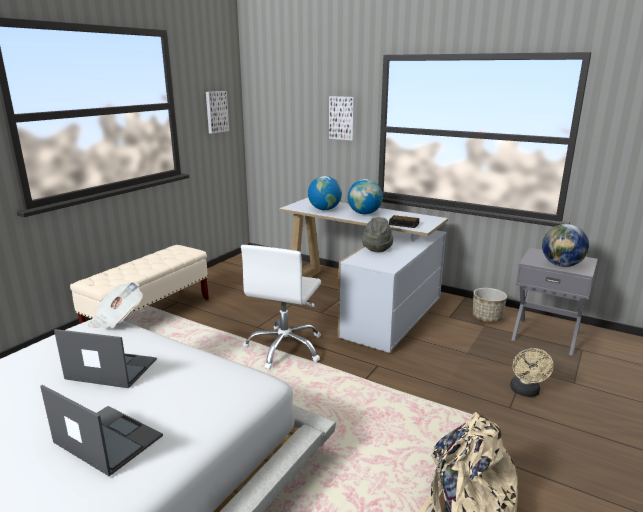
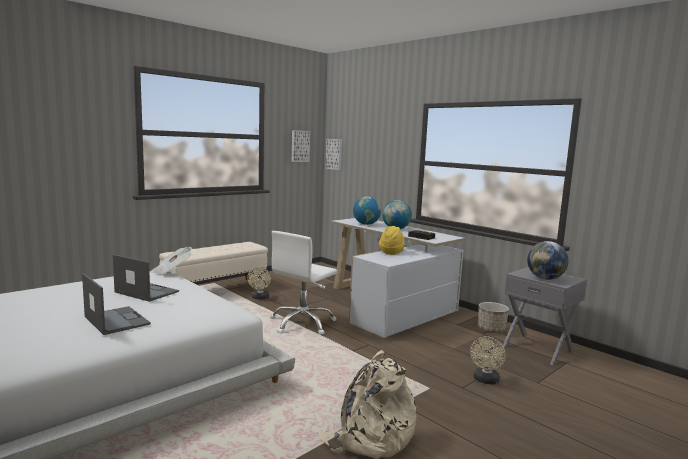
camera: 15 degrees right, 10 degrees down
picture [329,96,355,141] -> picture moved to [326,139,342,170]
grey hat [362,217,393,252] -> yellow hat [379,226,404,255]
none -> beige fan [247,267,271,300]

